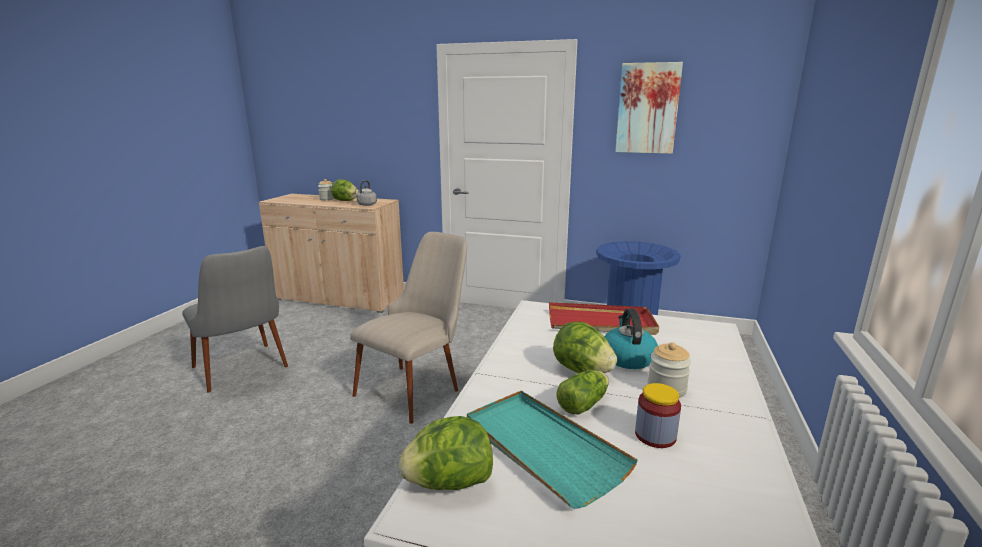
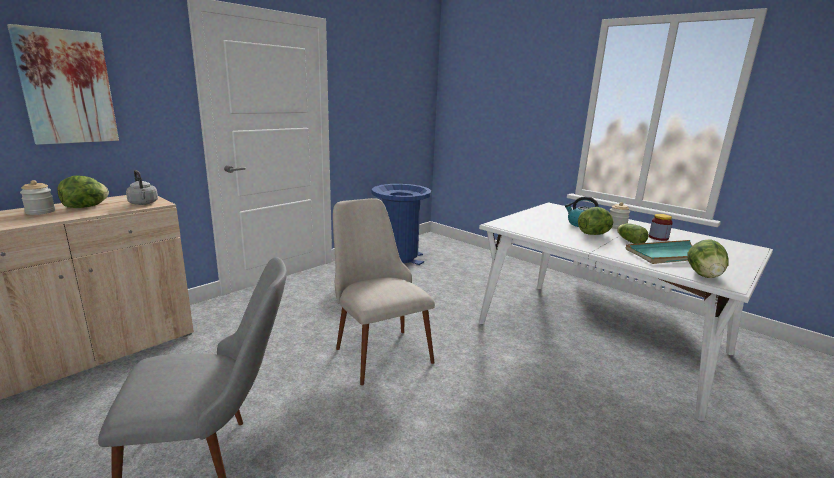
camera: 65 degrees left, 0 degrees up
red tray [549,302,659,335] -> none
picture [615,62,683,154] -> picture moved to [7,24,119,145]

